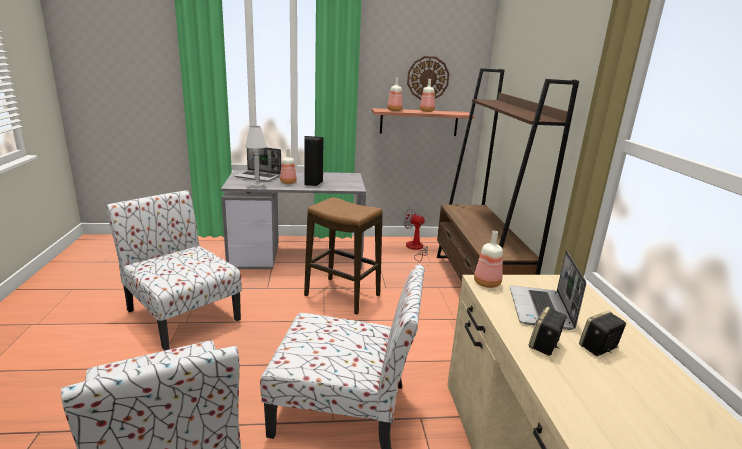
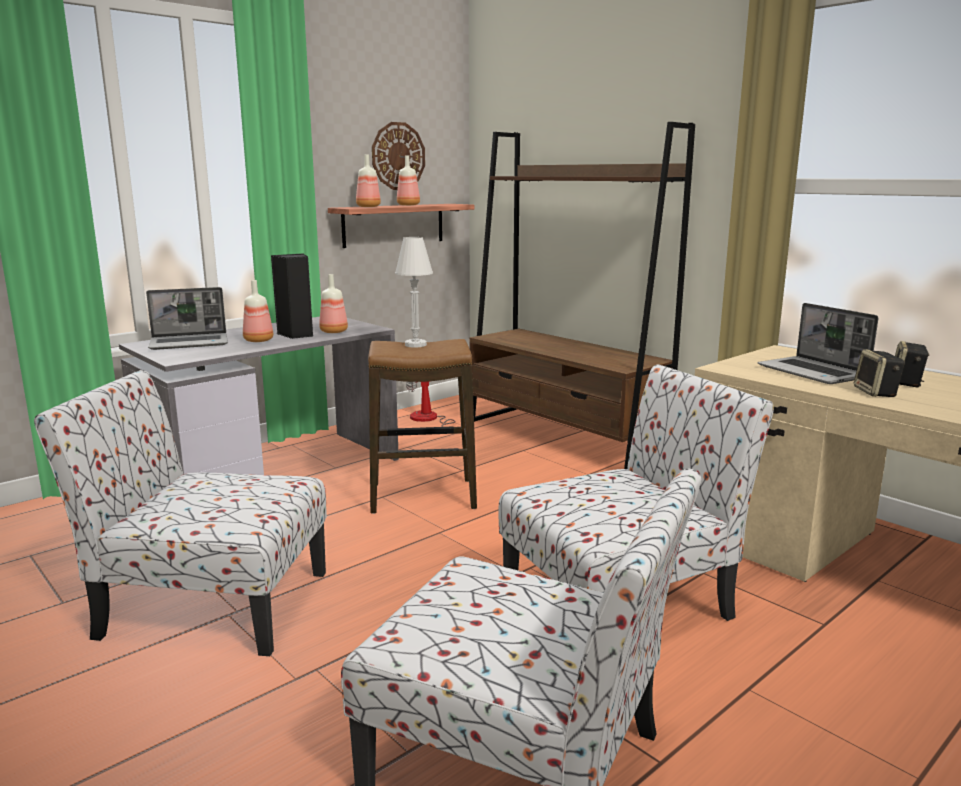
camera: 35 degrees left, 5 degrees down
white table lamp [245,126,267,188] -> white table lamp moved to [395,237,433,348]
bottle [474,231,503,288] -> bottle moved to [319,274,348,333]

